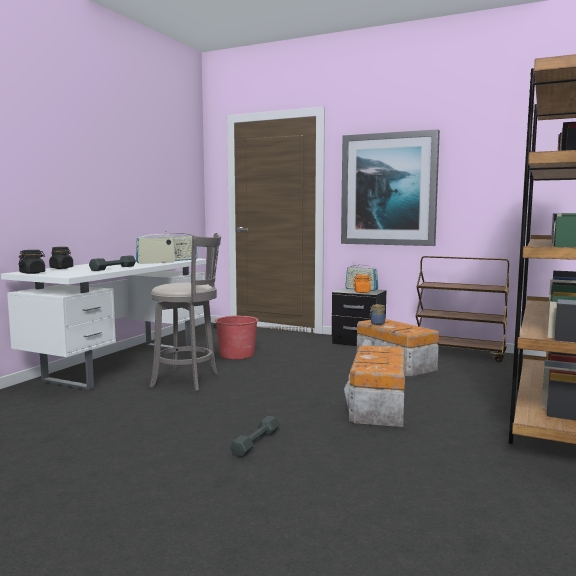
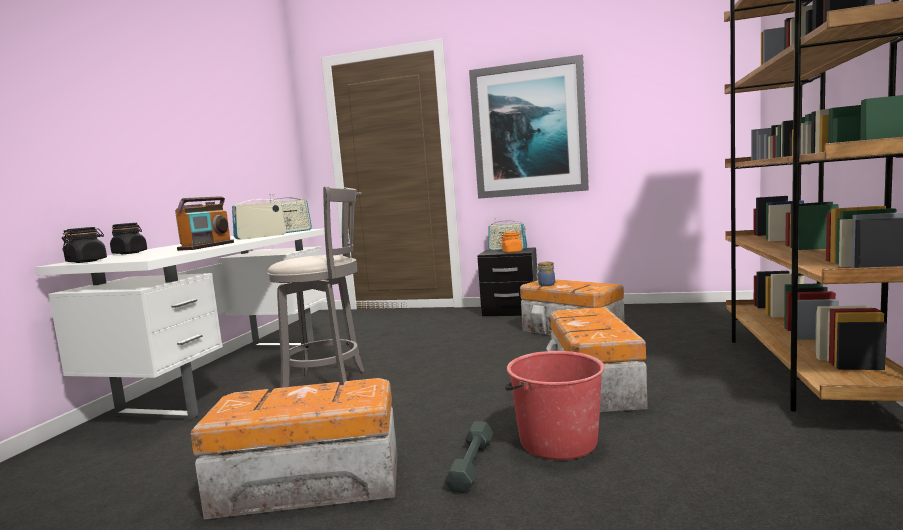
camera: 10 degrees left, 0 degrees up
grey dumbbell [89,256,136,271] -> radio [175,196,234,251]
red bucket [213,316,258,359] -> red bucket moved to [505,351,605,460]
brown cart [416,256,509,362] -> none
none -> storage box [191,378,397,520]

